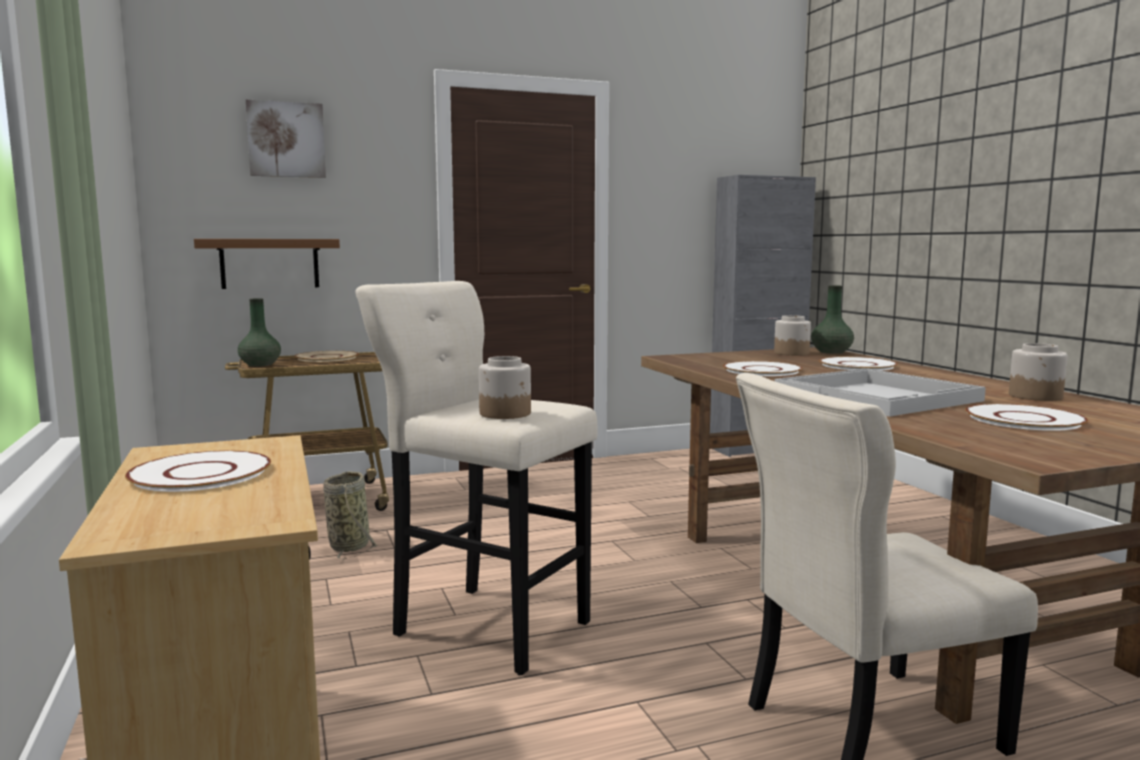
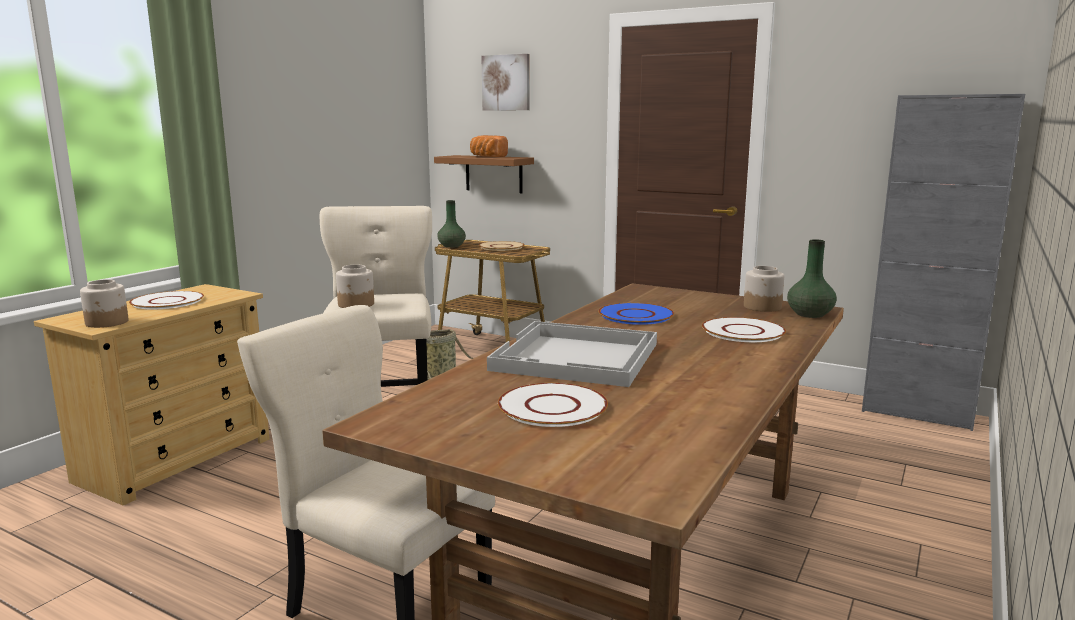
camera: 50 degrees right, 5 degrees up
white plate [723,361,803,376] -> blue plate [598,303,674,325]
jar [1009,343,1067,401] -> jar moved to [80,279,129,328]
none -> bread [470,135,508,157]

